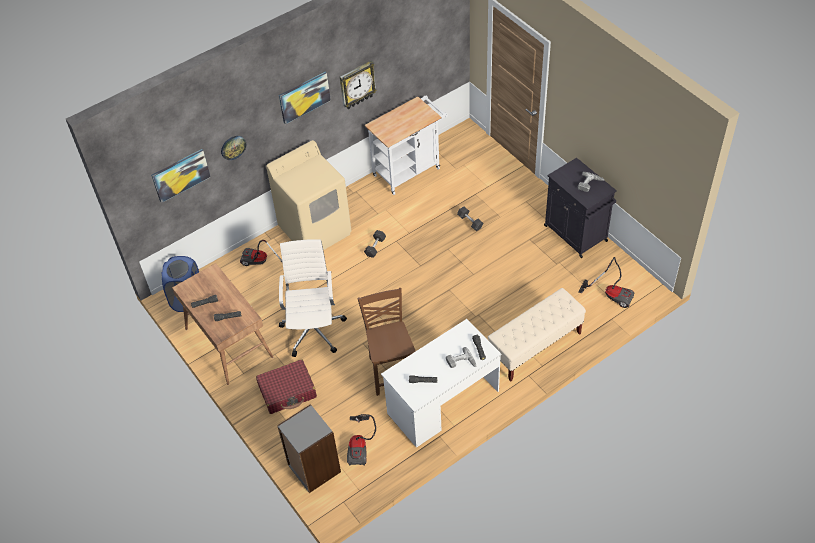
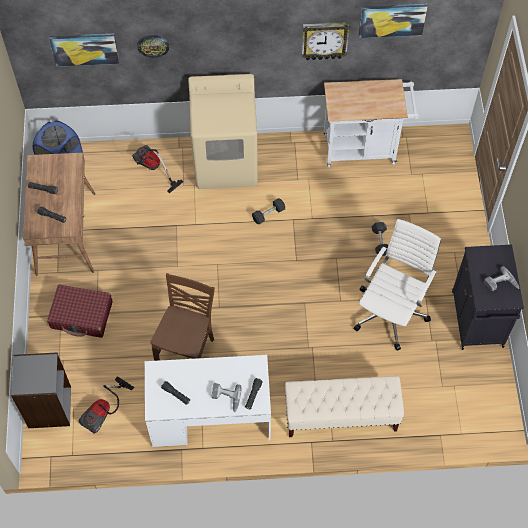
camera: 30 degrees right, 10 degrees up
picture [279,72,331,124] -> picture moved to [359,4,428,38]
white office chair [279,239,347,357] -> white office chair moved to [354,219,441,351]
vacuum cleaner [578,257,634,308] -> none

